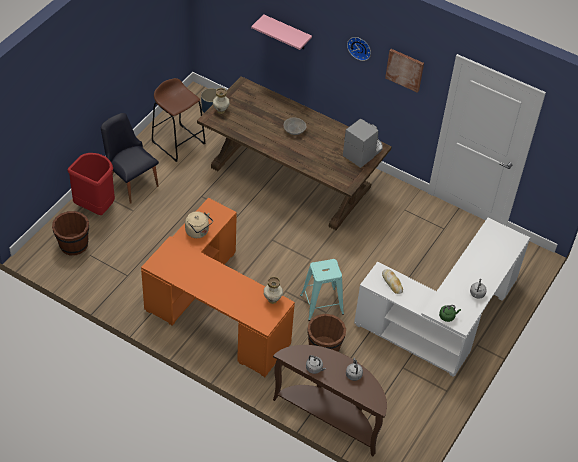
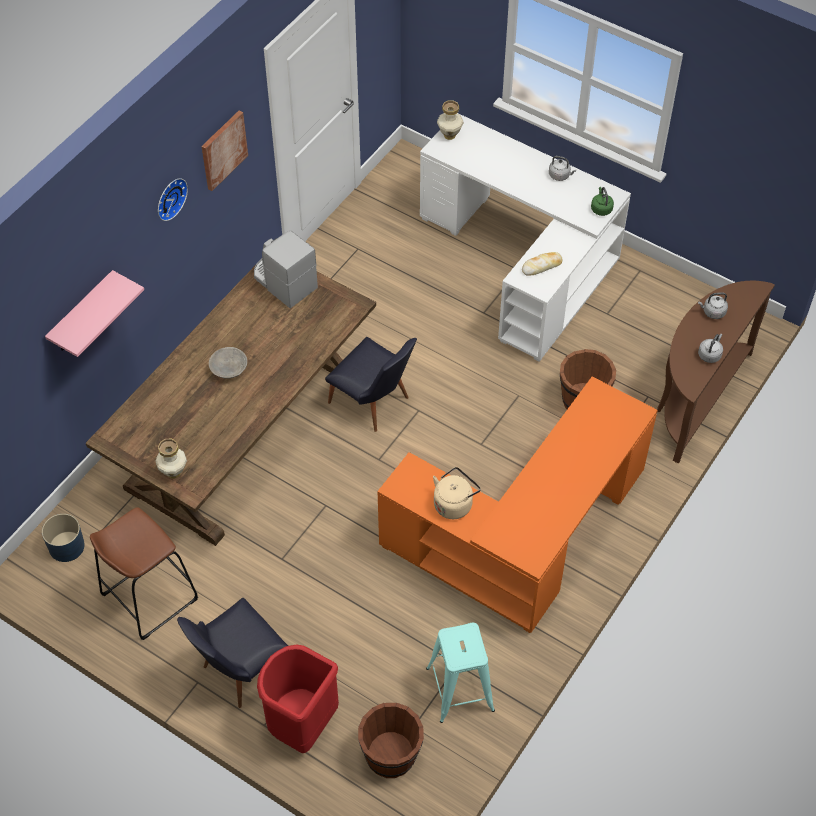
camera: 85 degrees left, 5 degrees up
vase [264,277,283,304] -> vase moved to [437,100,464,140]
turquoise stool [300,259,344,321] -> turquoise stool moved to [426,623,495,723]
none -> black chair [325,337,417,432]

